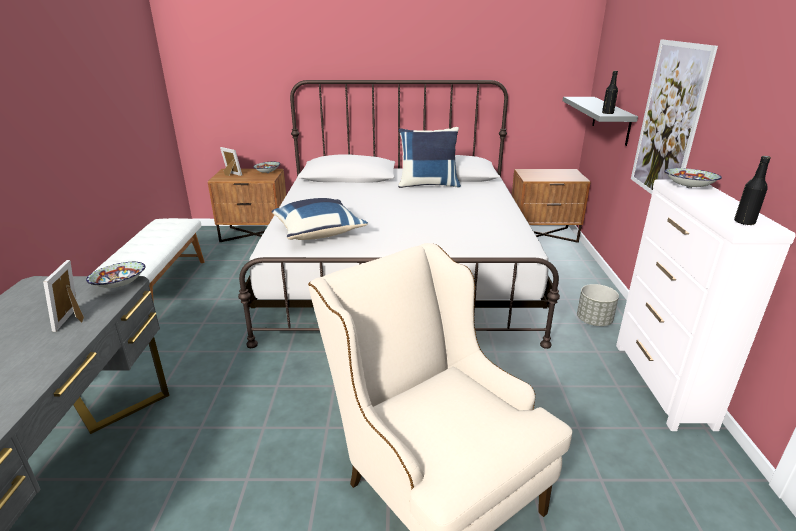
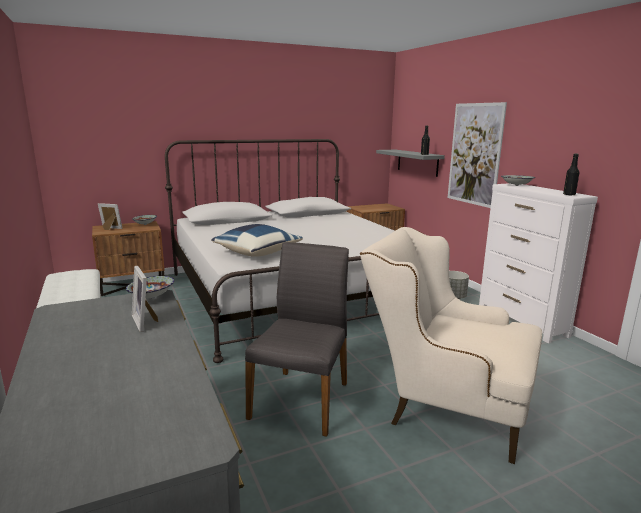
camera: 25 degrees left, 10 degrees down
blue pillow [398,127,461,188] -> none
none -> grey chair [245,242,349,437]

